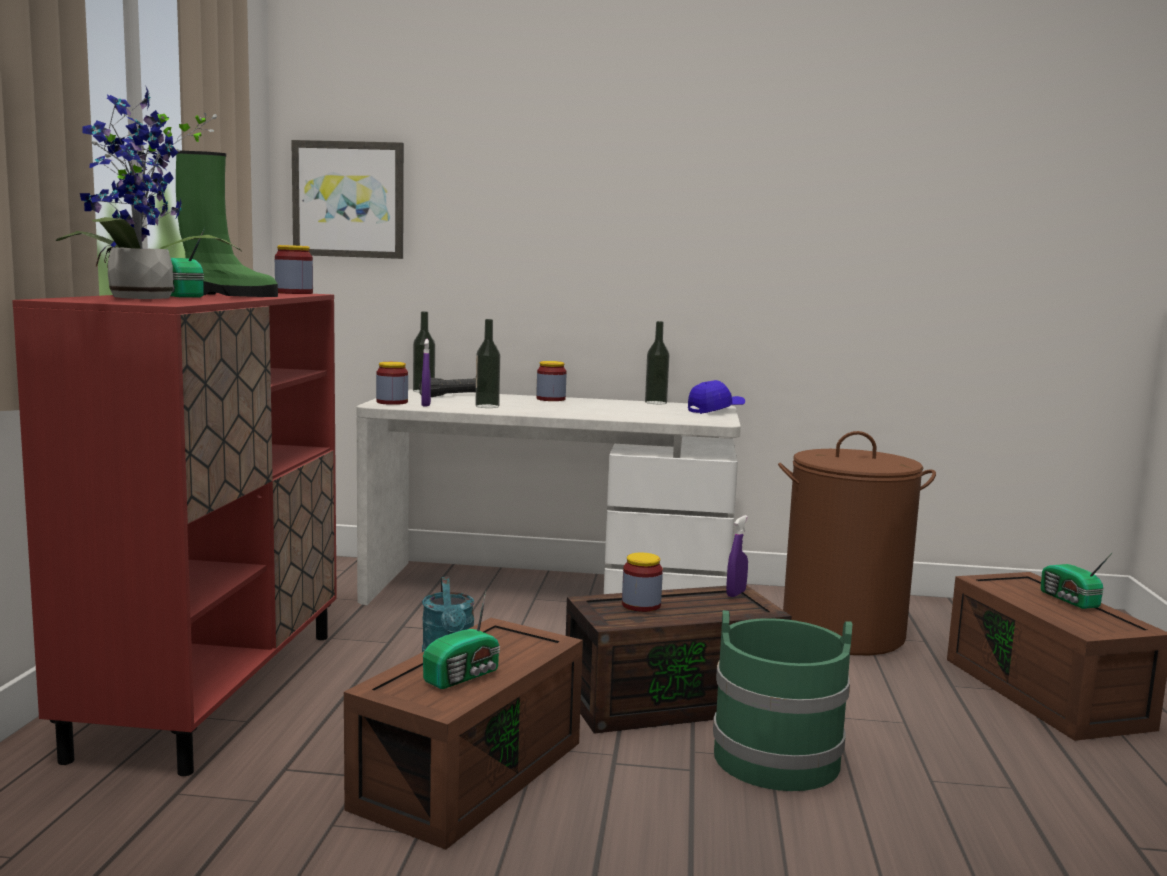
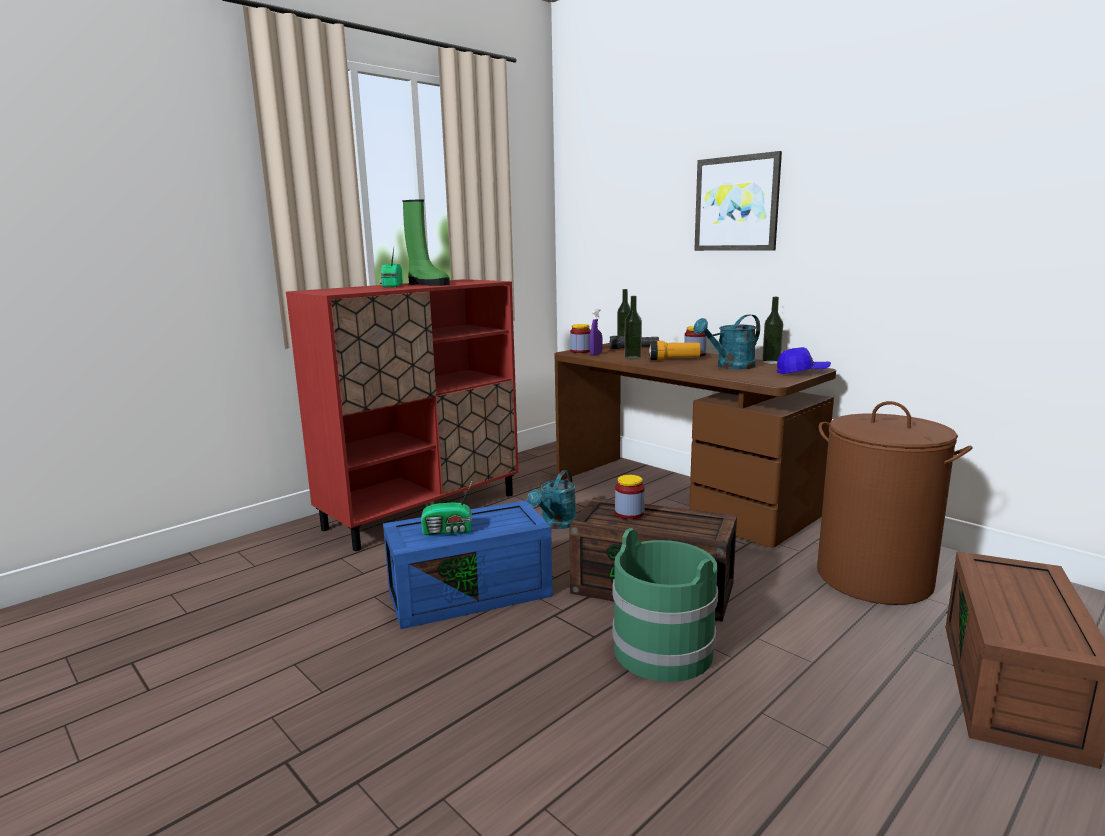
camera: 40 degrees right, 5 degrees up
potted plant [56,87,243,299] -> none
jar [275,245,313,294] -> none
picture [291,140,404,259] -> picture moved to [694,151,782,251]
brown storage box [344,618,583,850] -> blue storage box [383,500,553,629]
white desk [356,389,741,605] -> brown desk [554,343,836,548]
purple spray bottle [726,515,748,597] -> none
radio [1041,552,1113,609] -> none
none -> flashlight [649,341,701,360]
none -> turquoise watering can [694,314,760,369]

